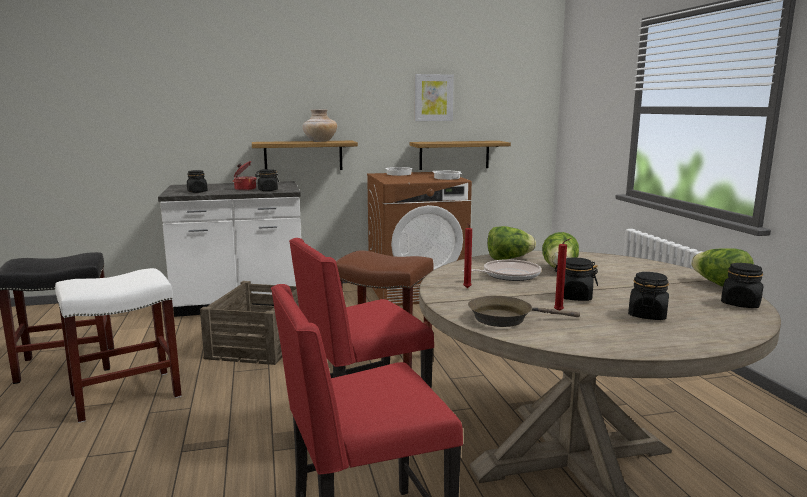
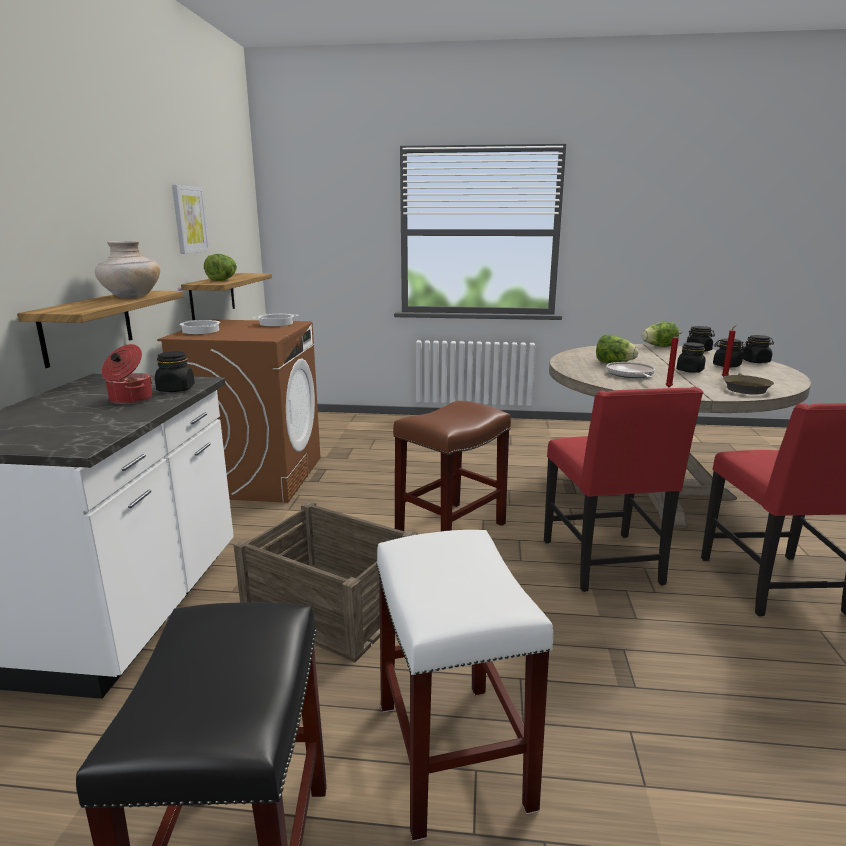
camera: 70 degrees left, 5 degrees up
black jar [187,170,207,193] -> black jar moved to [742,335,774,363]
lettuce [487,226,536,260] -> lettuce moved to [204,254,237,281]

